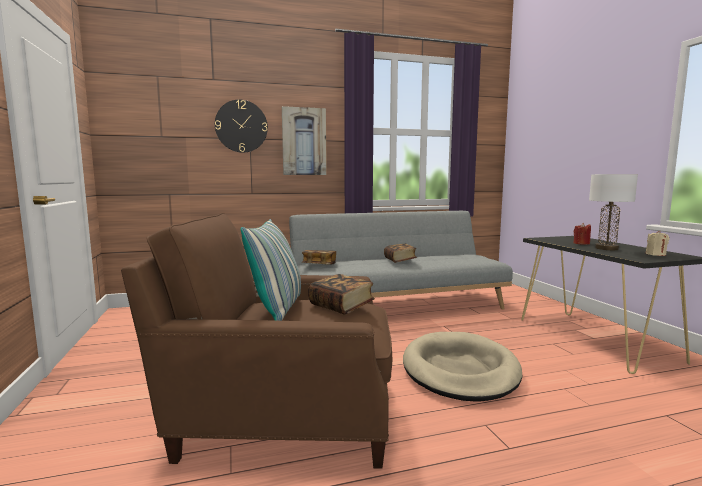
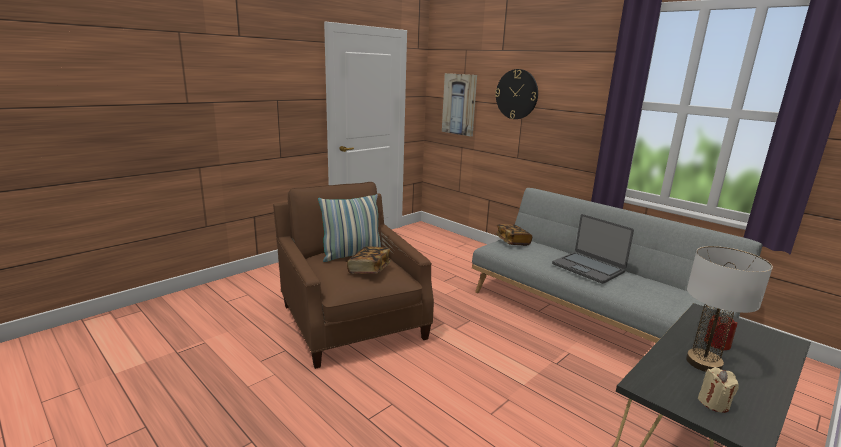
camera: 60 degrees right, 10 degrees up
picture [282,106,327,175] -> picture moved to [442,73,477,136]
book [384,244,417,263] -> laptop [552,214,634,284]
beige dog bed [403,332,522,401] -> none

